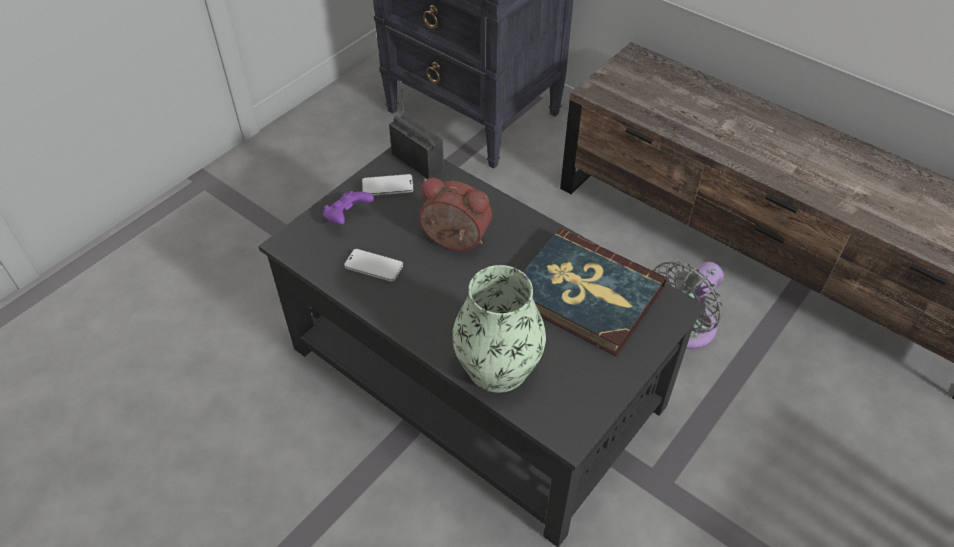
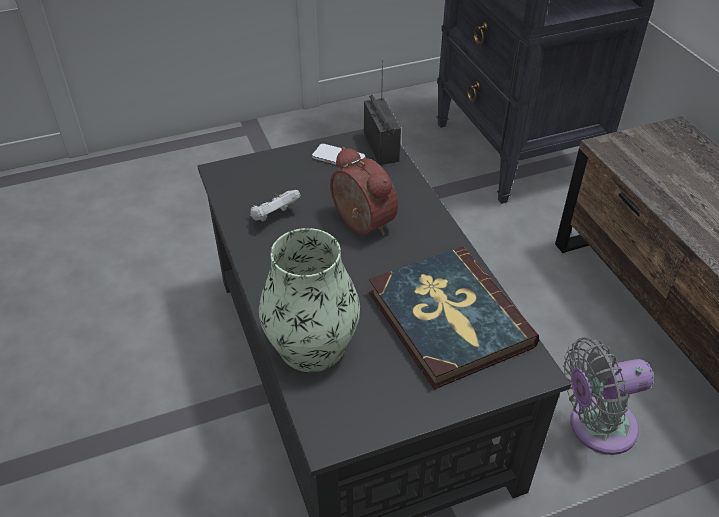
camera: 30 degrees right, 5 degrees down
purple game controller [323,191,374,225] -> none
phone [344,248,403,282] -> white game controller [250,190,300,222]

